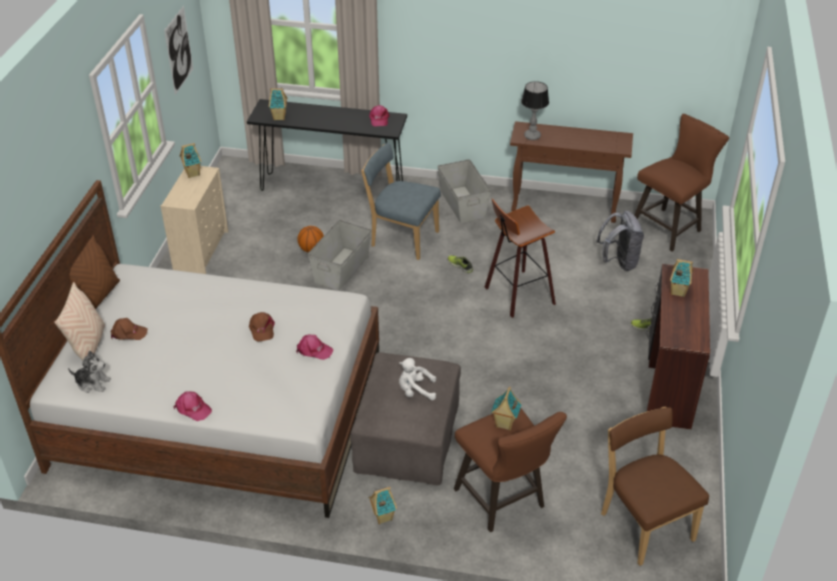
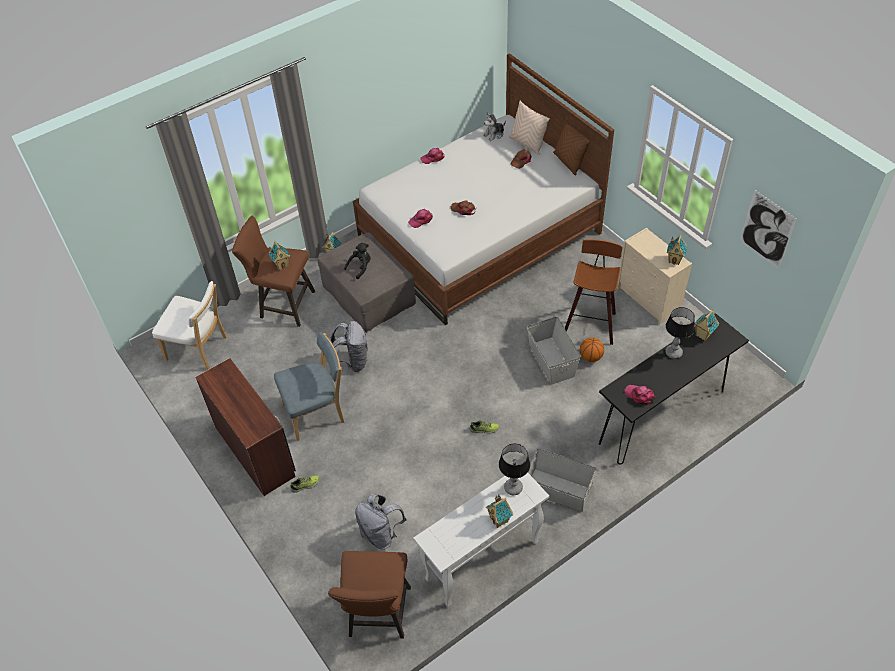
camera: 135 degrees right, 10 degrees up
blue chair [361,142,441,260] -> blue chair moved to [274,332,344,441]
white plush toy [399,358,436,400] -> black plush toy [344,243,371,279]
stool [485,199,556,318] -> stool moved to [565,239,622,345]
brown console table [510,121,633,223] -> white console table [414,473,549,607]
brown chair [601,407,709,566] -> white chair [152,281,227,370]
toy house [670,259,693,297] -> toy house moved to [486,494,513,528]
none -> grey backpack [330,321,368,372]
none -> table lamp [665,307,695,359]

